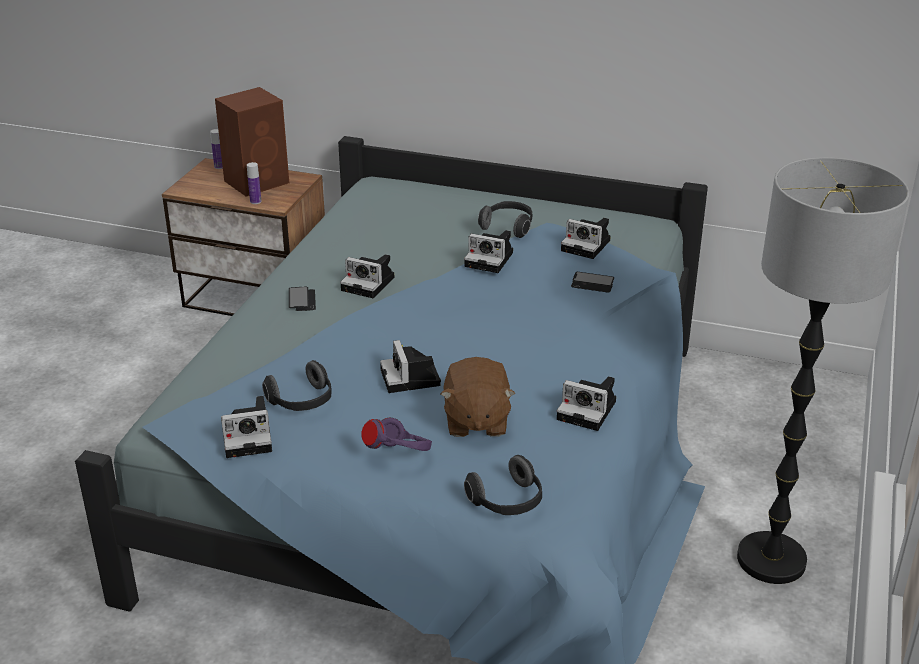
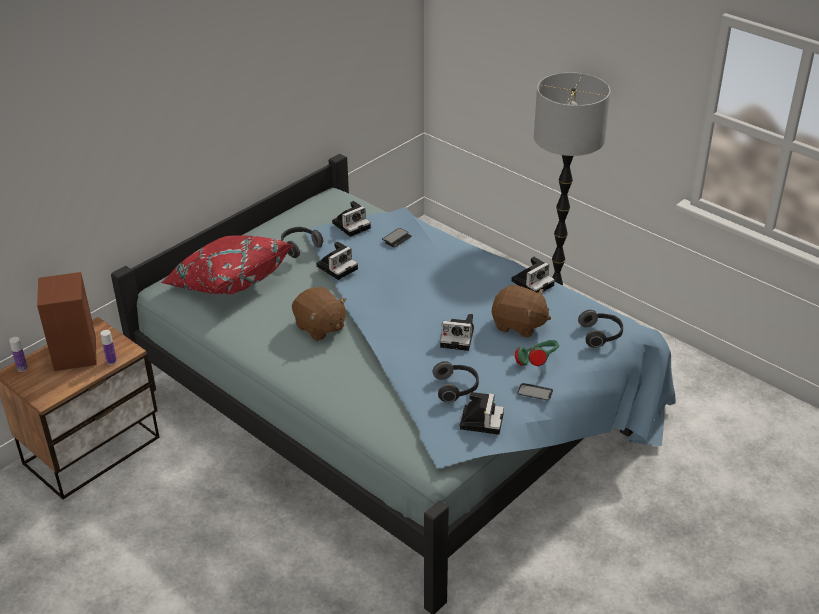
camera: 65 degrees left, 5 degrees up
phone [289,287,316,311] -> phone moved to [517,383,553,400]
camera [340,254,394,298] -> brown plush toy [292,287,347,341]
purple headphones [362,418,432,451] -> green headphones [515,340,559,366]
none -> red pillow [161,235,292,294]

